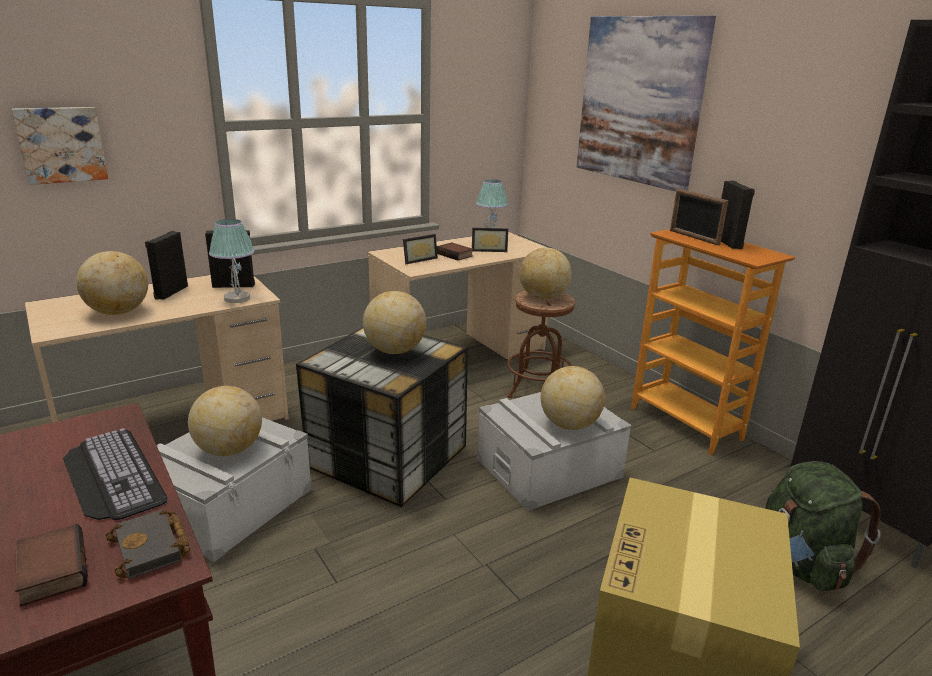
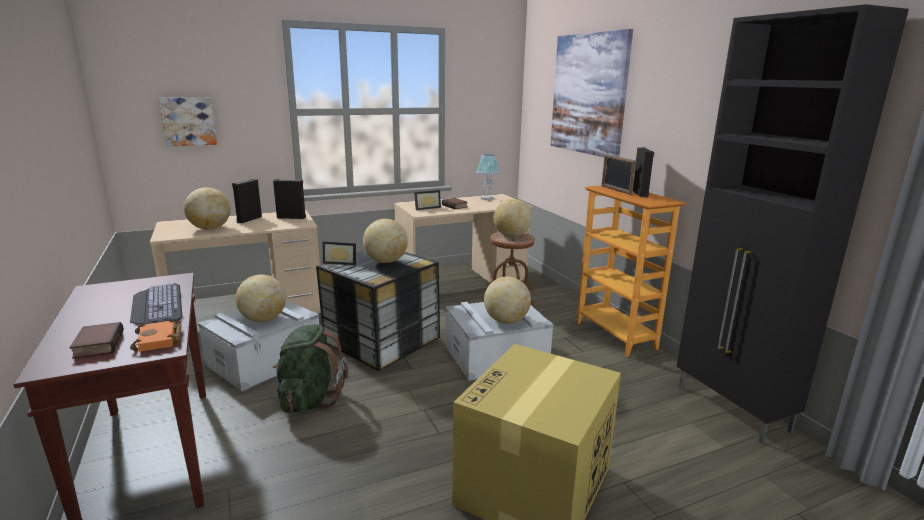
camera: 10 degrees right, 5 degrees down
black book [106,510,190,579] -> orange book [130,320,182,352]
table lamp [209,219,255,303] -> none
picture frame [472,228,508,252] -> picture frame moved to [322,241,356,266]
green backpack [765,461,881,591] -> green backpack moved to [272,324,348,413]

